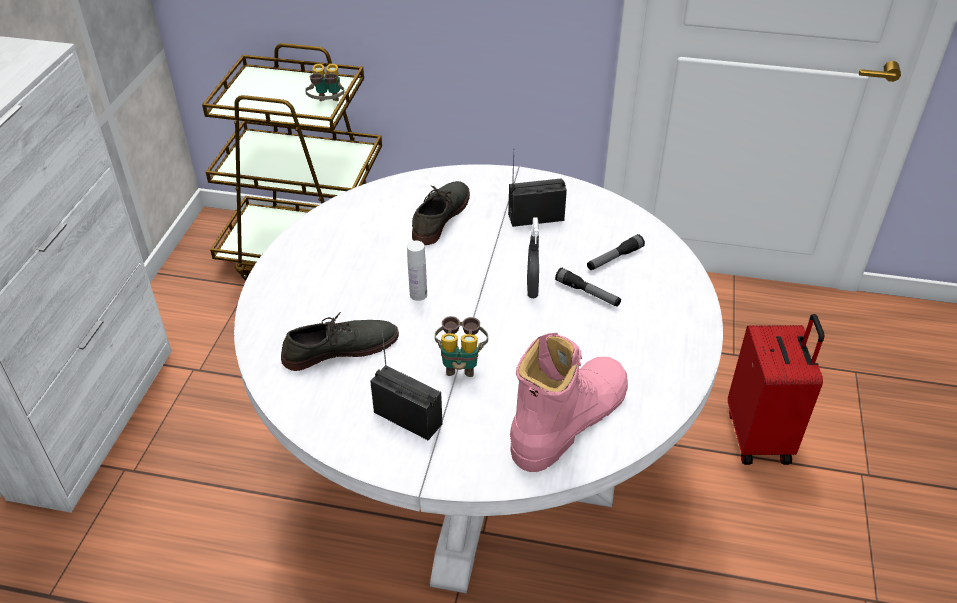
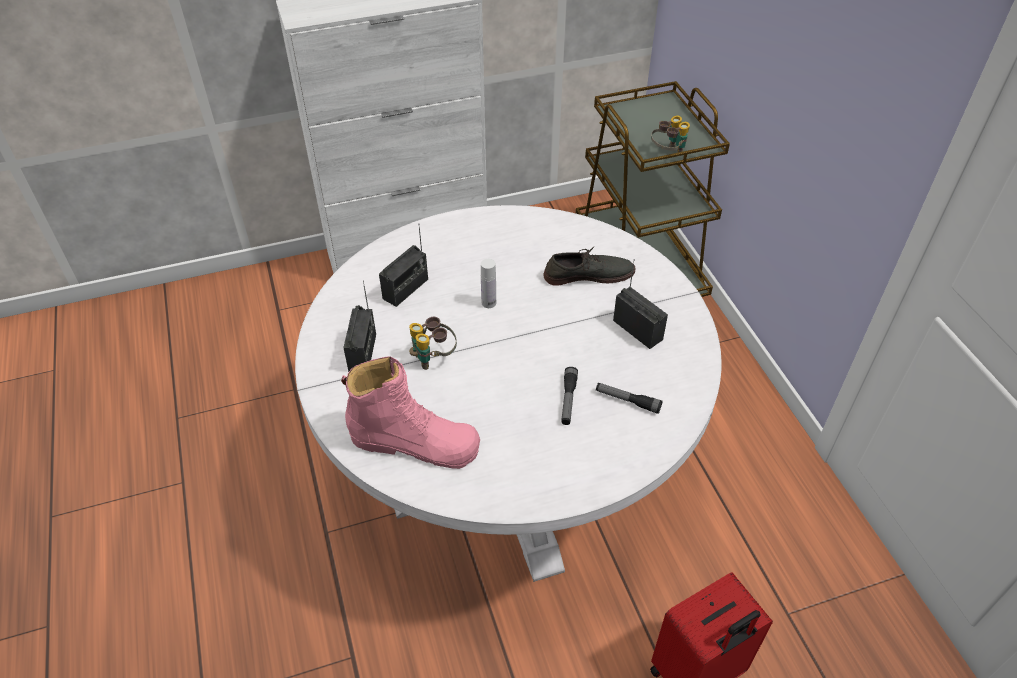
camera: 60 degrees right, 5 degrees up
grey shoe [281,312,399,371] -> radio [379,228,428,307]
grey spray bottle [527,217,539,298] -> none

